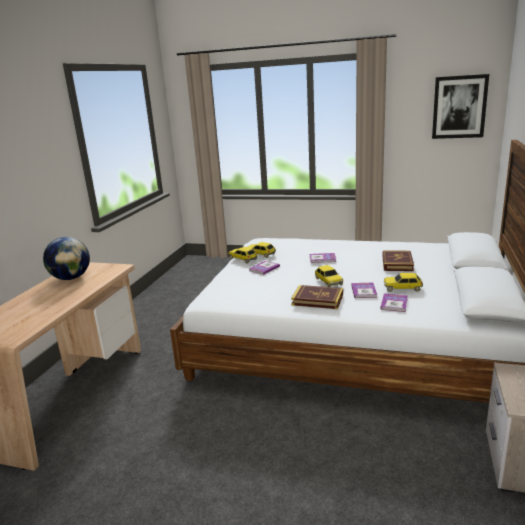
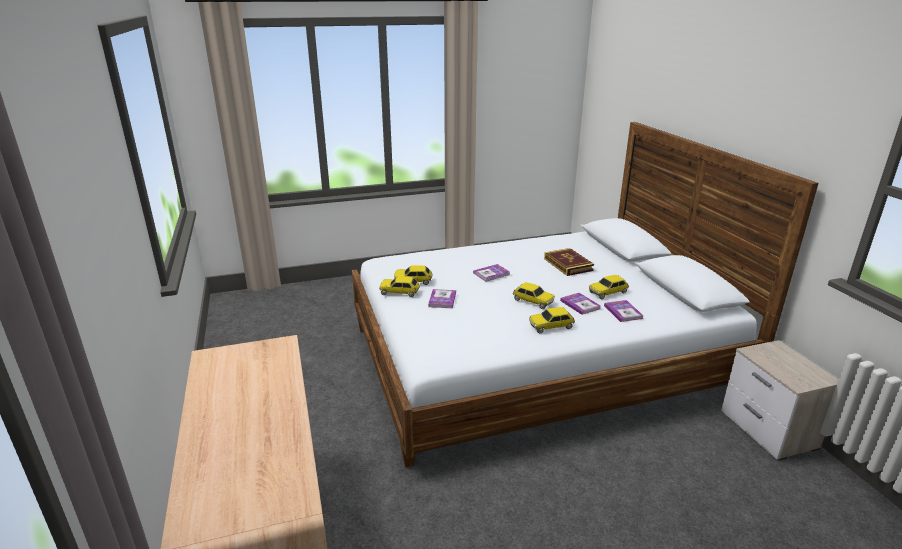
camera: 35 degrees left, 5 degrees up
globe [43,237,90,280] -> none
book [291,285,343,309] -> toy car [529,307,575,334]
picture [432,74,489,139] -> none

